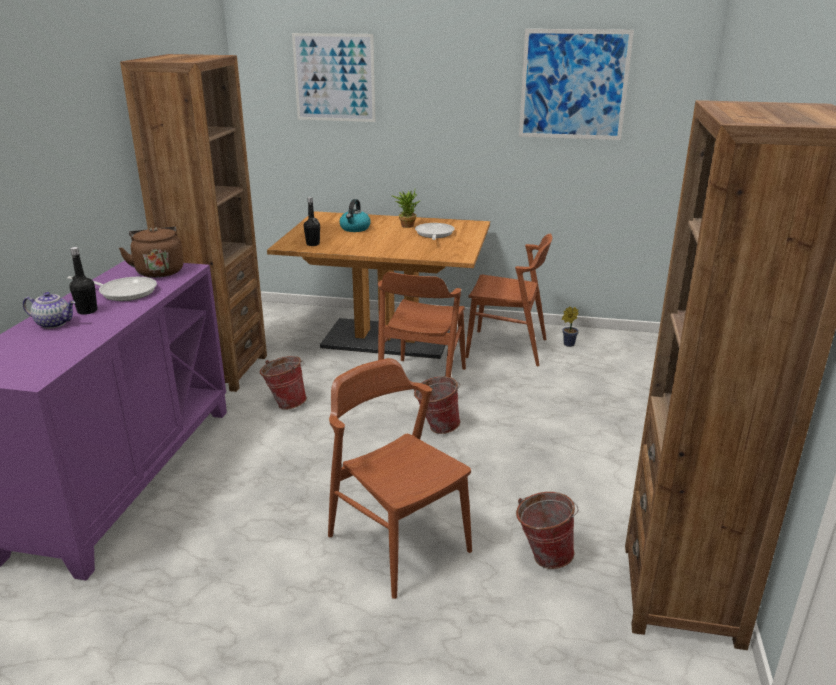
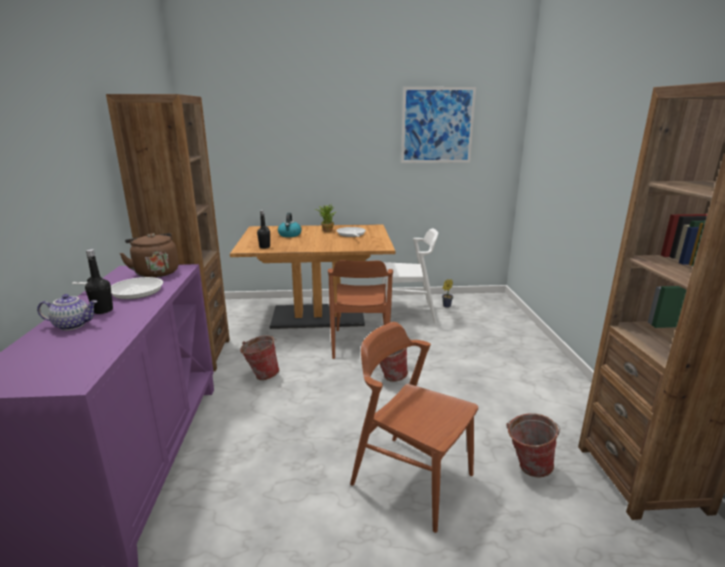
camera: 15 degrees left, 5 degrees down
picture [292,33,375,122] -> none
brown chair [465,234,552,366] -> white chair [382,228,438,323]

